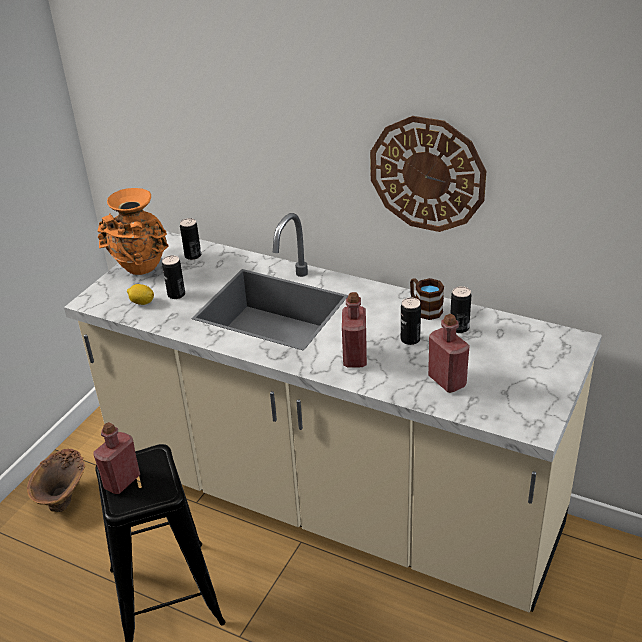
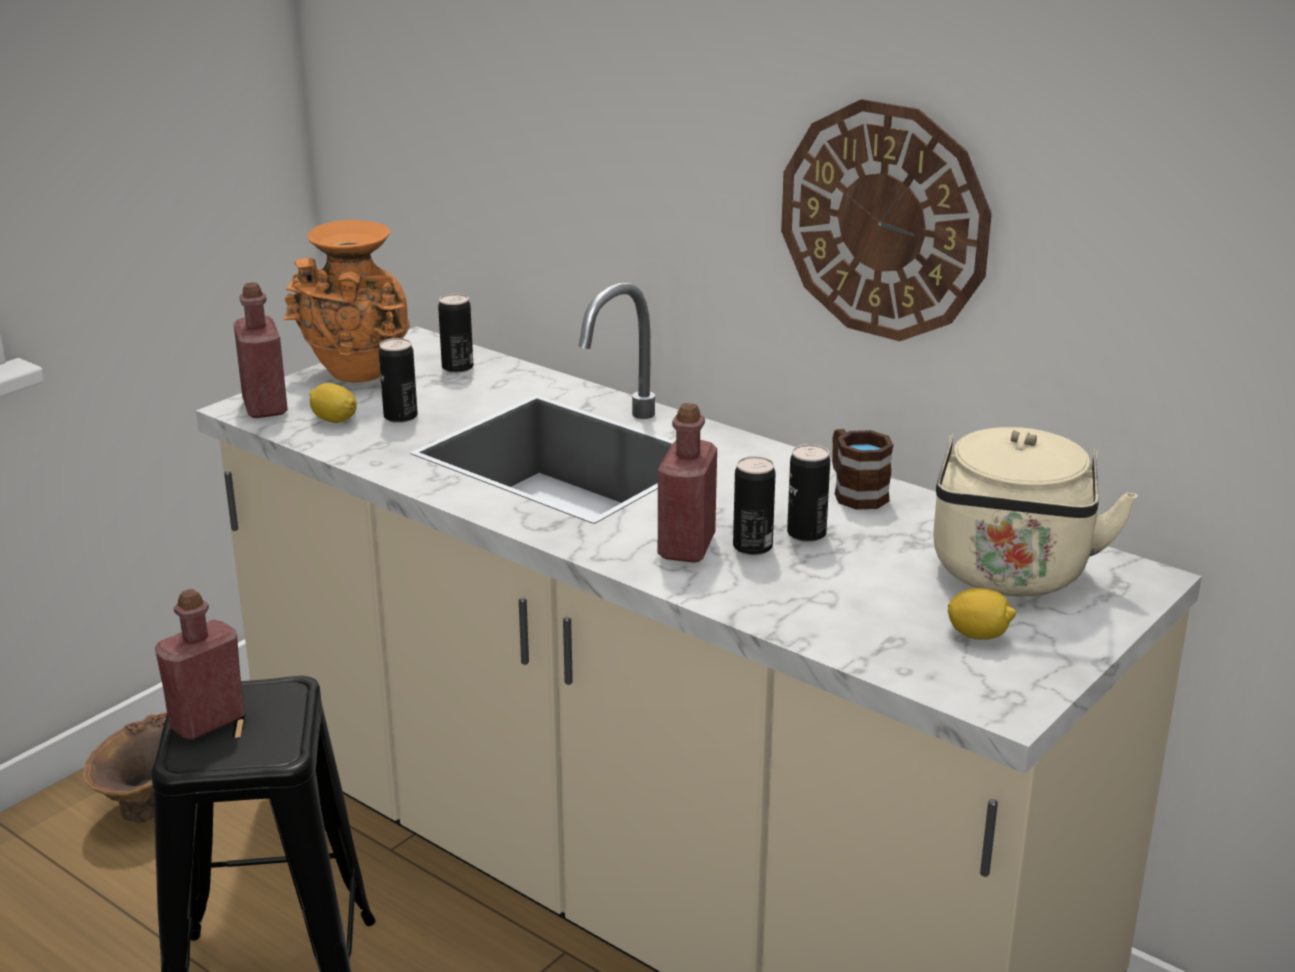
camera: 10 degrees right, 10 degrees down
red bottle [428,314,470,393] -> red bottle moved to [234,282,288,418]
can [450,286,471,333] -> can moved to [733,456,776,555]
none -> beige kettle [933,427,1137,597]
none -> lemon [948,588,1016,640]

